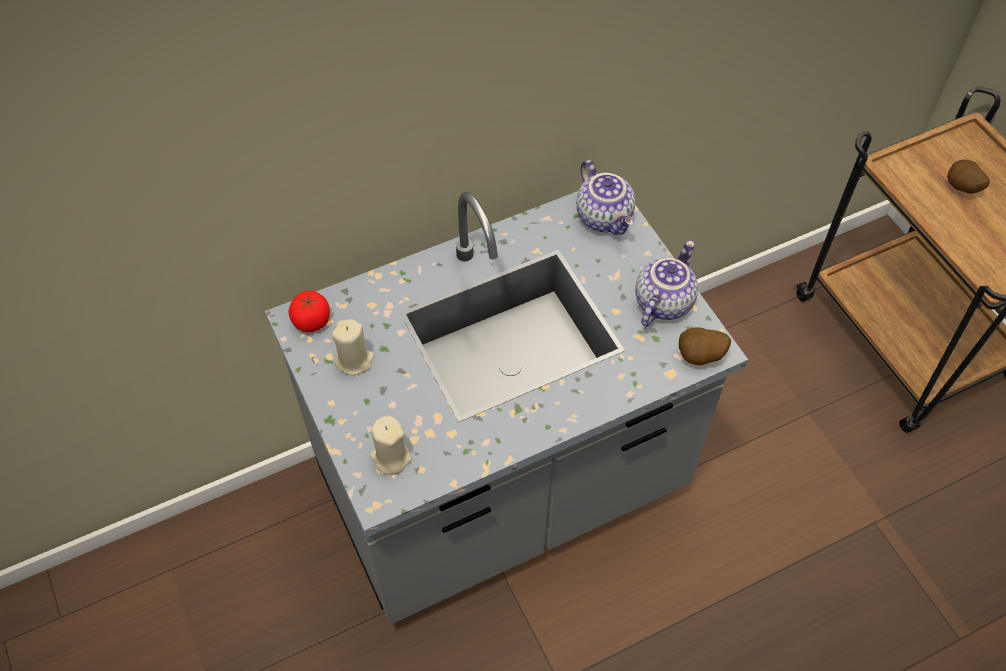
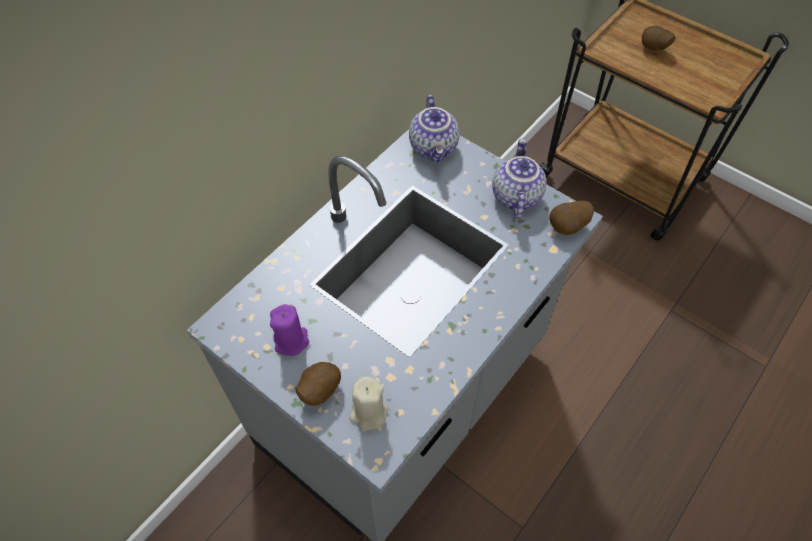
camera: 25 degrees left, 0 degrees up
tomato [288,290,330,332] -> none
beige candle [332,319,374,375] -> purple candle [270,304,309,356]
teapot [576,160,635,235] -> teapot turned 45 degrees clockwise [409,95,459,163]
none -> potato [295,362,341,406]

